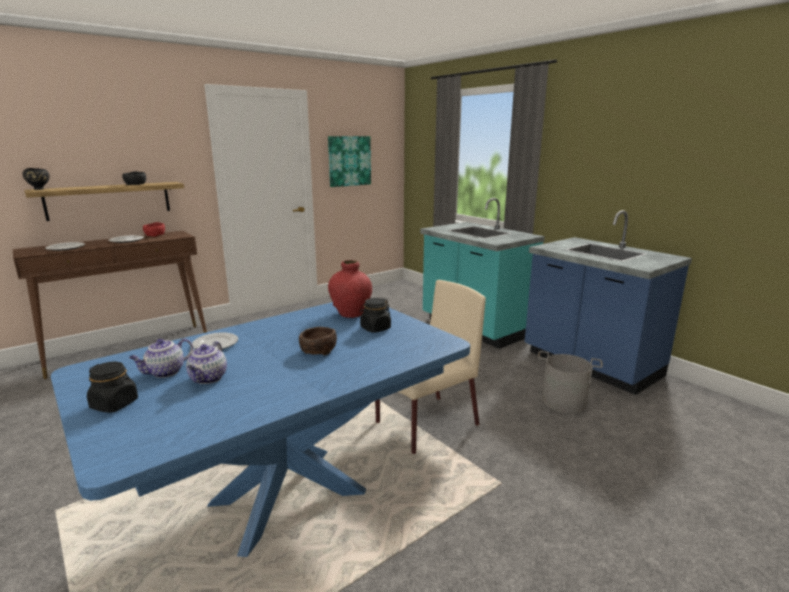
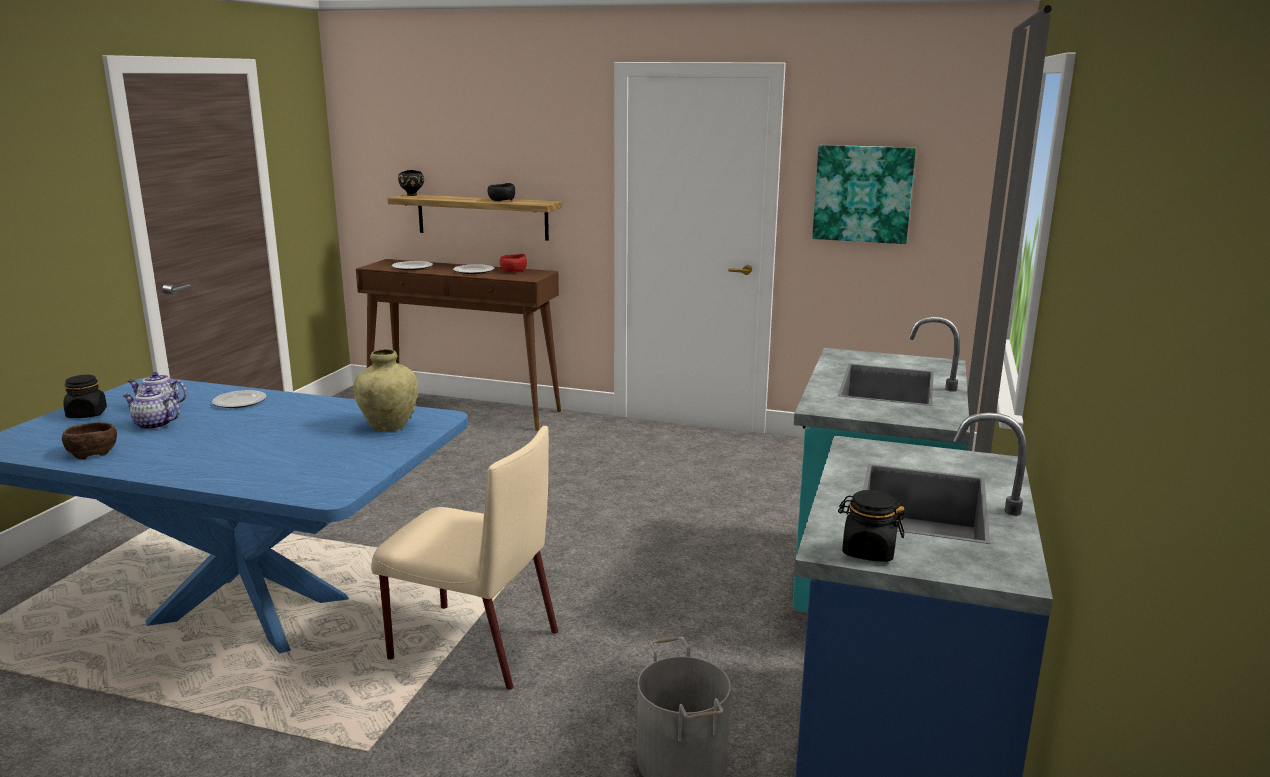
camera: 55 degrees right, 0 degrees up
teapot [186,341,227,384] -> teapot turned 45 degrees clockwise [123,388,180,430]
brown bowl [299,327,337,356] -> brown bowl moved to [62,422,117,459]
red vase [328,260,372,318] -> beige vase [353,349,418,432]
black jar [360,298,391,333] -> black jar moved to [838,490,904,562]

